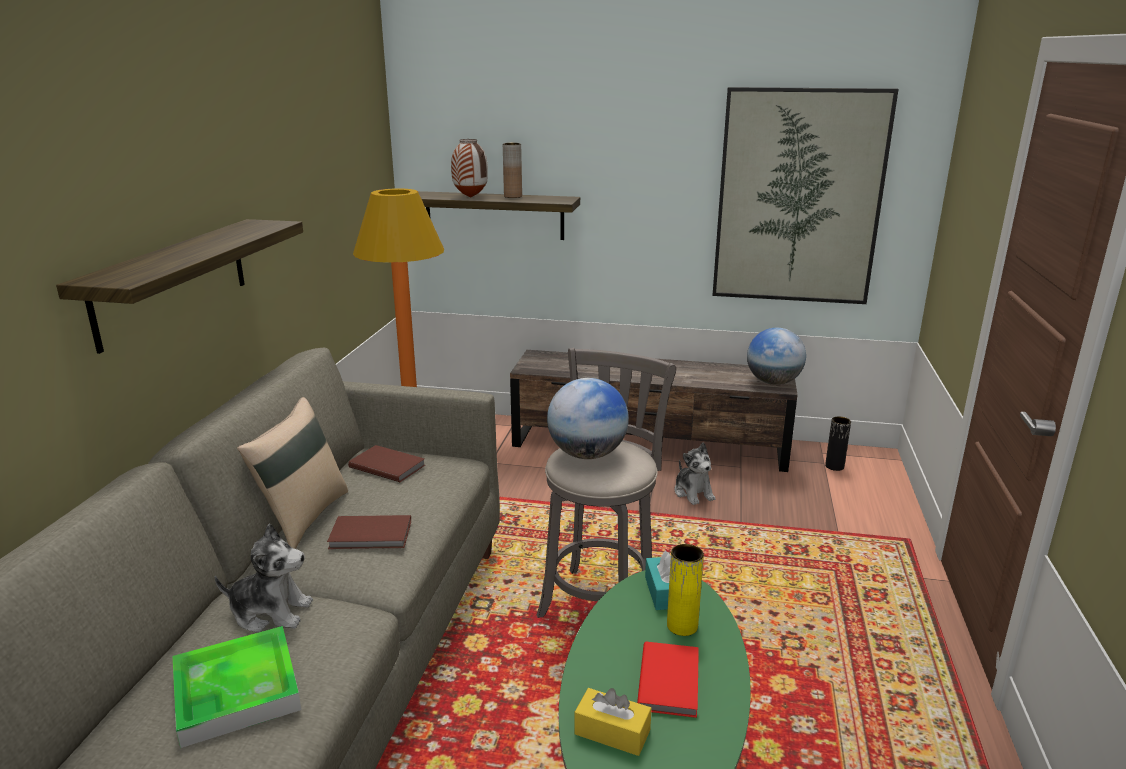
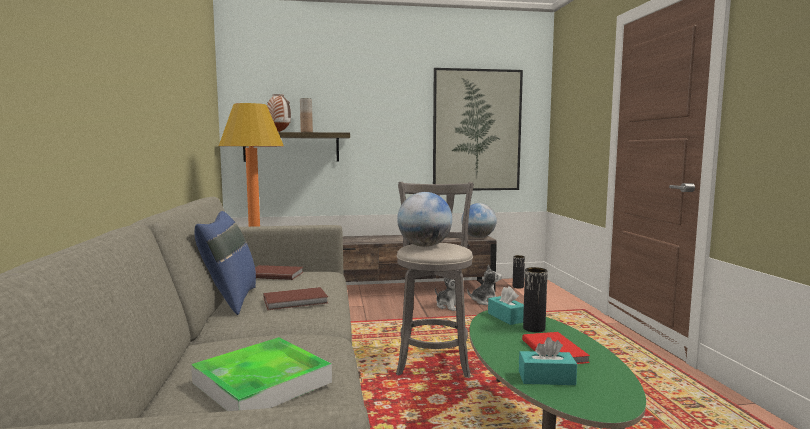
camera: 20 degrees left, 15 degrees down
shelf [56,219,303,354] -> none
plush toy [214,524,313,633] -> plush toy moved to [467,265,502,305]
beige pillow [237,397,348,549] -> blue pillow [194,211,256,315]
yellow tissue box [574,688,651,756] -> turquoise tissue box [519,337,577,385]
yellow vase [667,544,704,636] -> black vase [523,267,548,332]

